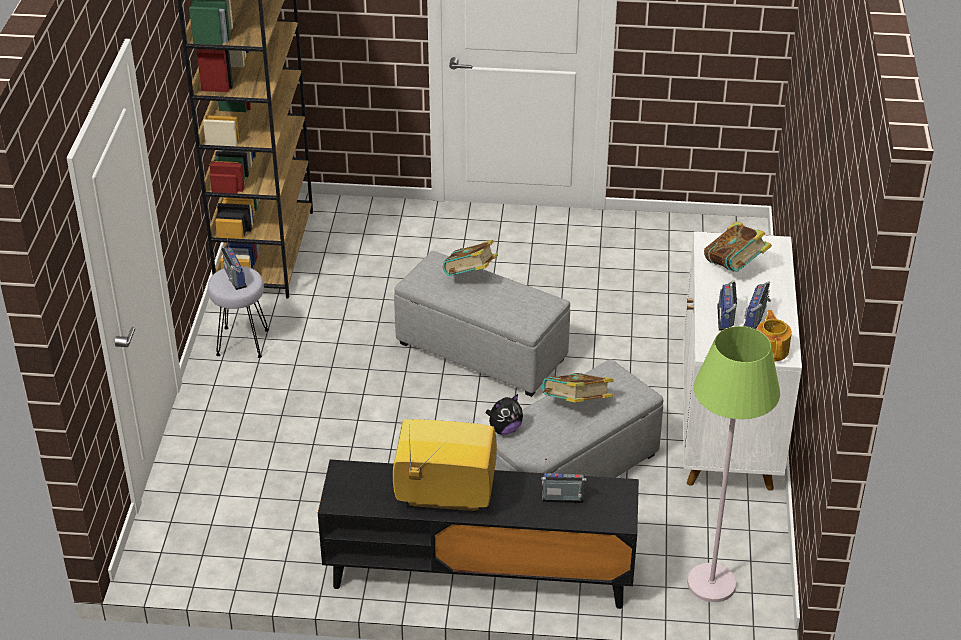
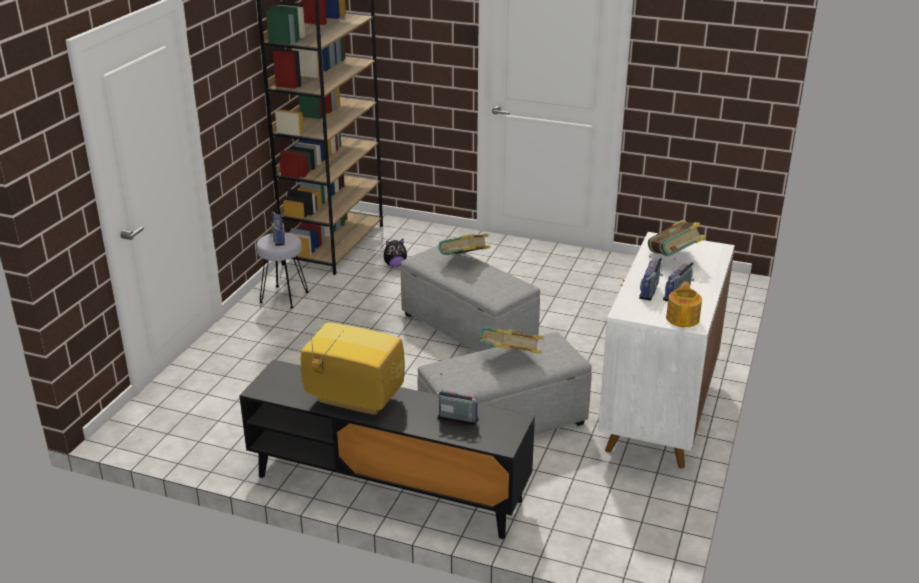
camera: 15 degrees right, 10 degrees down
plush toy [486,394,523,435] -> plush toy moved to [384,238,407,267]
green floor lamp [688,326,780,602] -> none

